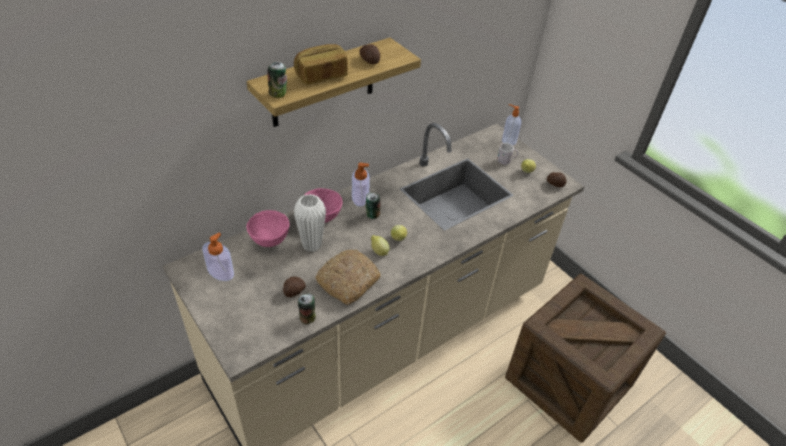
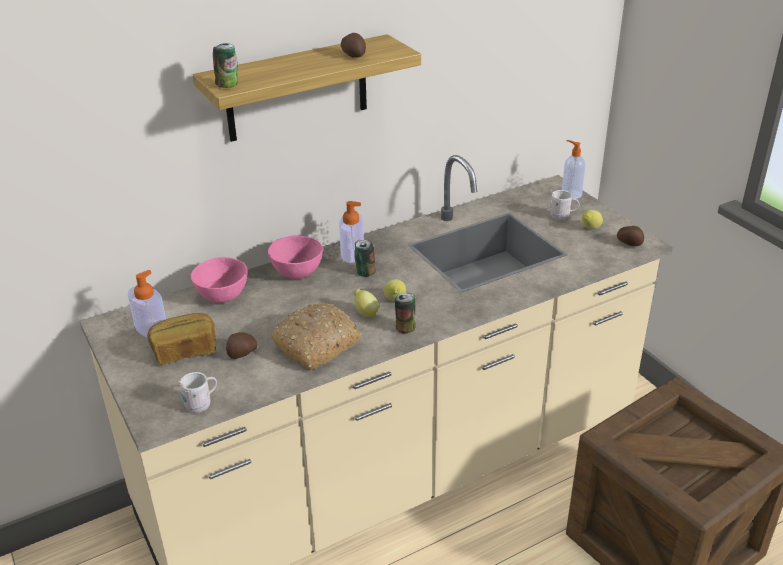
camera: 10 degrees right, 10 degrees down
bread [294,44,348,85] -> bread moved to [147,313,216,365]
white vase [294,194,326,252] -> none
can [298,293,316,325] -> can moved to [395,292,416,334]
none -> white mug [178,372,217,413]

